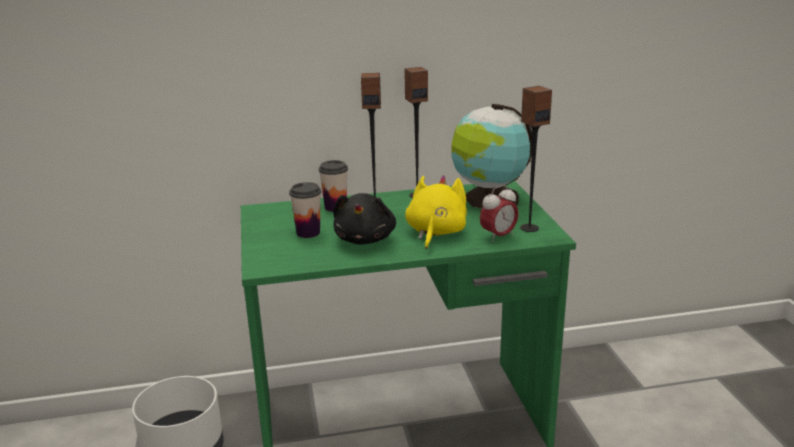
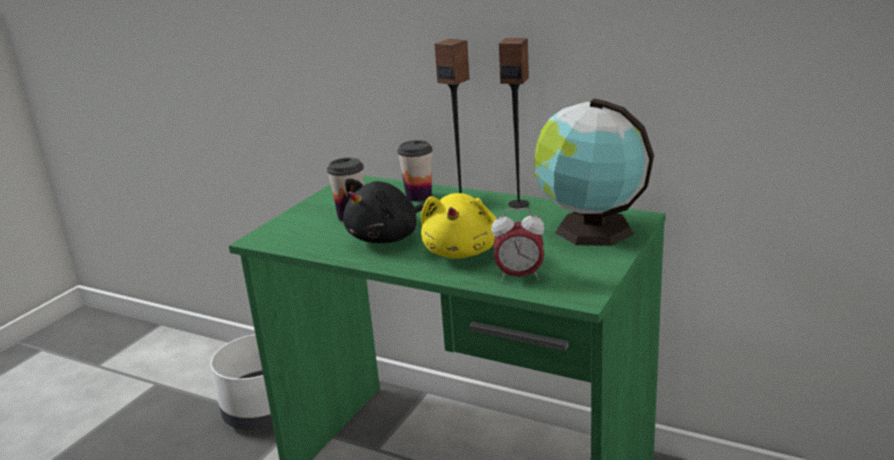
camera: 40 degrees right, 0 degrees up
yellow plush toy [405,175,467,249] -> yellow plush toy turned 135 degrees clockwise [421,193,497,259]
speaker [520,86,552,232] -> none

